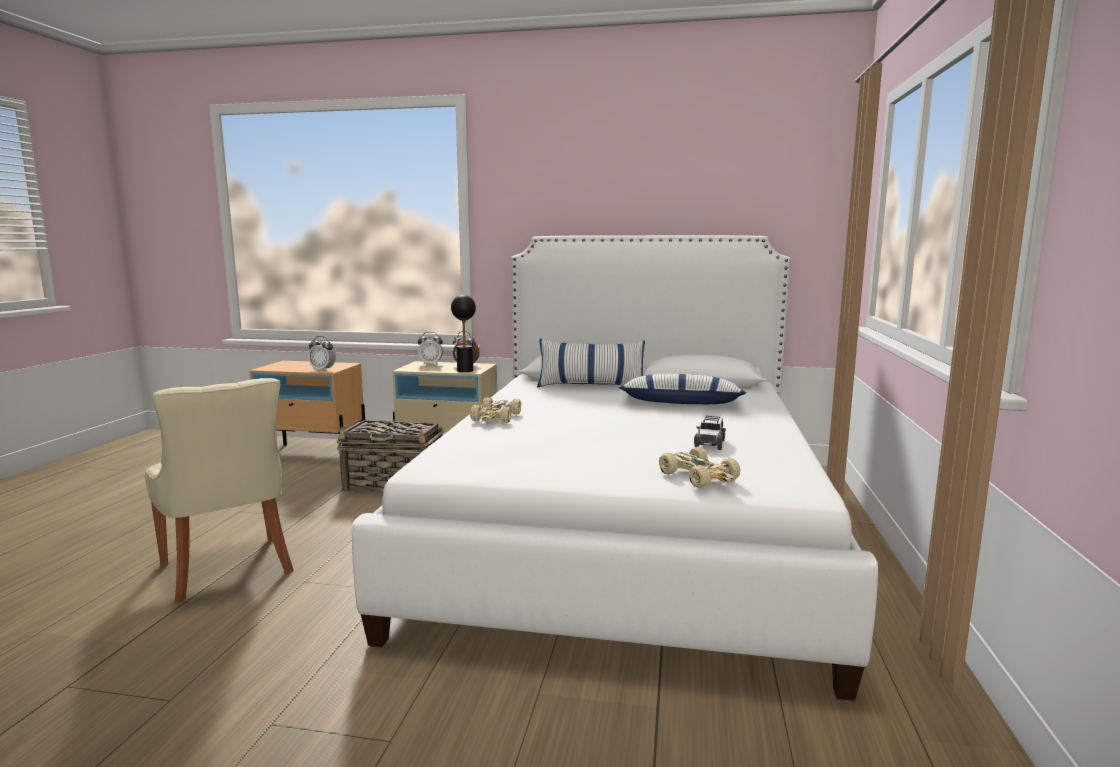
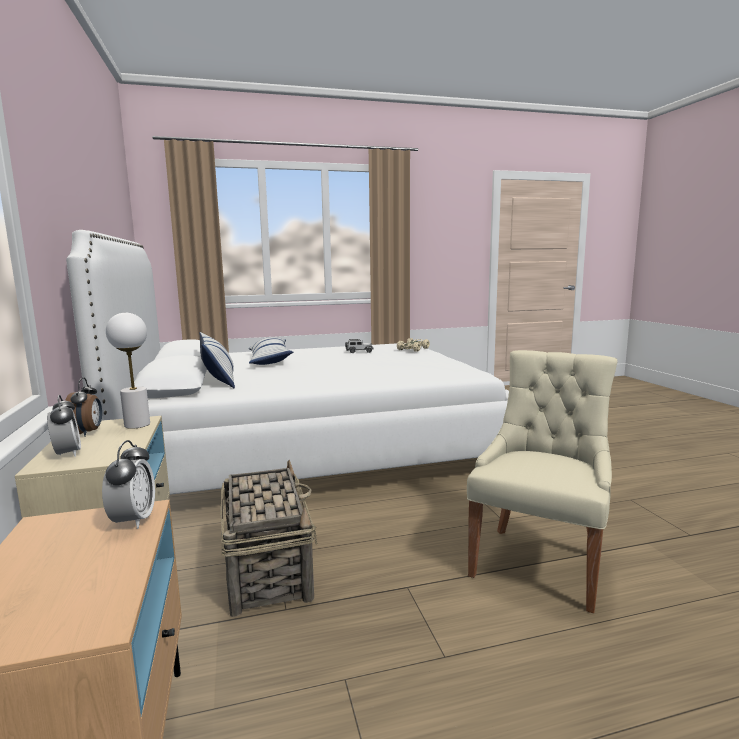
camera: 115 degrees left, 0 degrees up
black table lamp [451,295,476,372] -> white table lamp [106,313,150,429]
beige toy car [470,397,521,423] -> none

